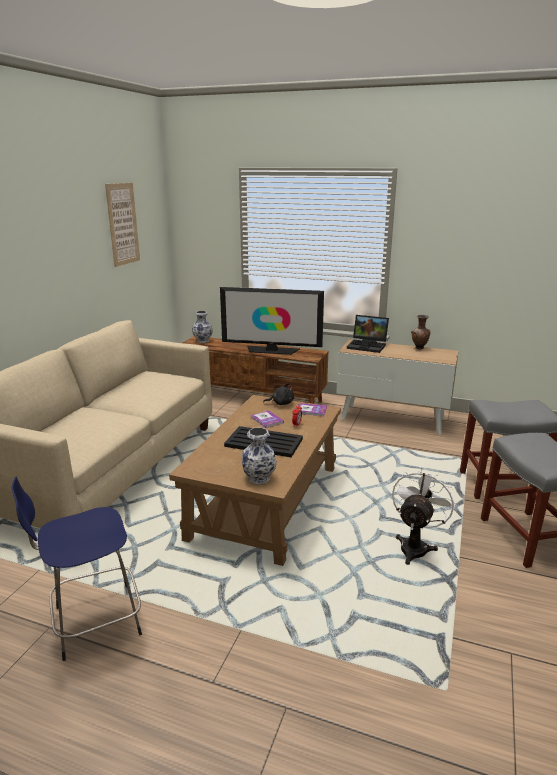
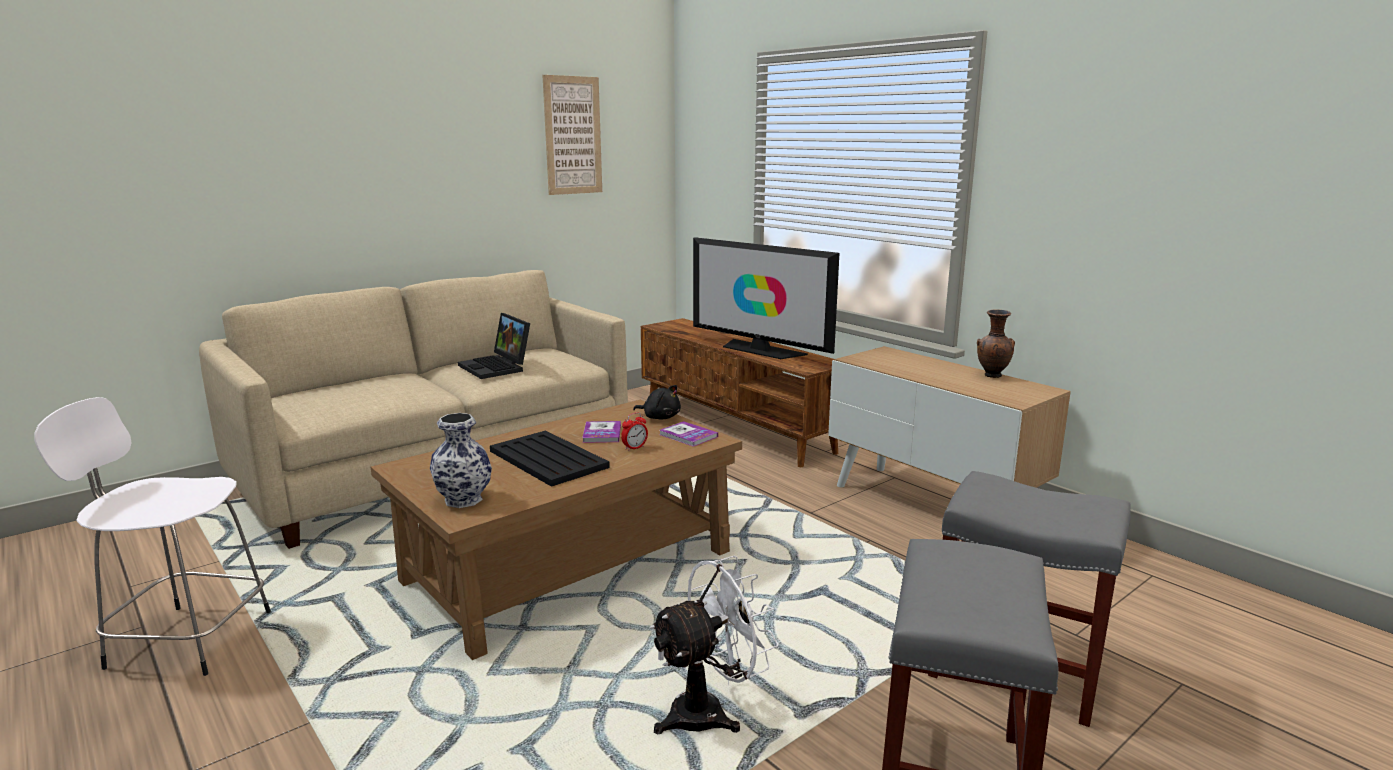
camera: 30 degrees right, 5 degrees down
blue stool [12,476,142,661] -> white stool [34,397,271,676]
vase [192,311,213,343] -> none
laptop [347,315,389,353] -> laptop moved to [458,313,530,379]

